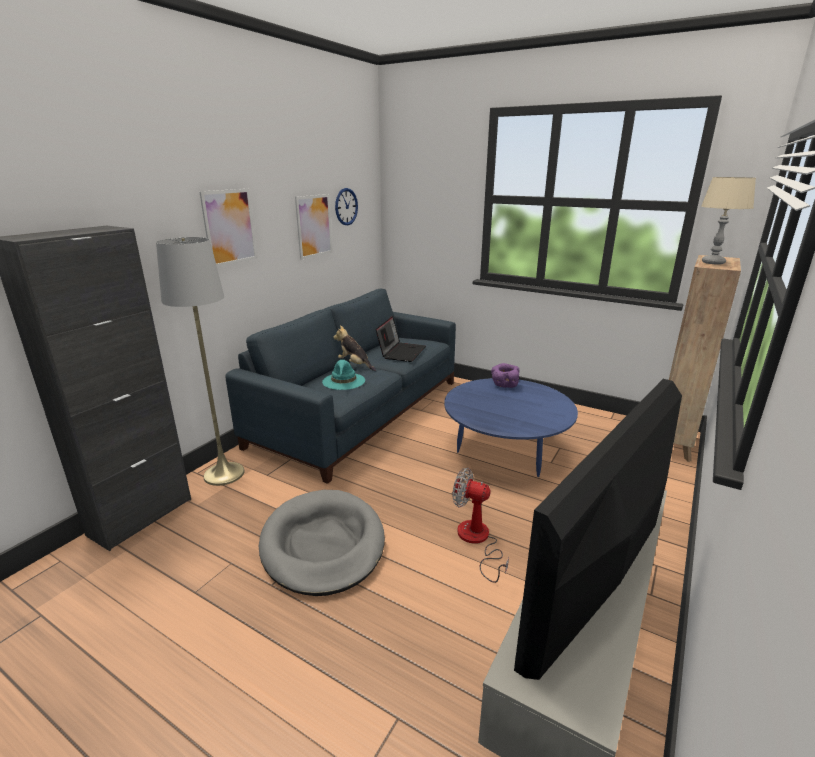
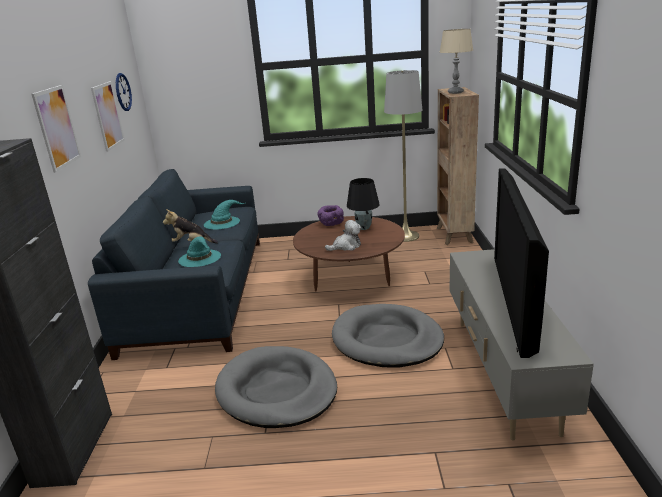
camera: 30 degrees left, 0 degrees up
grey floor lamp [156,237,245,486] -> grey floor lamp moved to [384,70,422,242]
laptop [375,316,426,362] -> turquoise hat [204,200,245,230]
blue coffee table [444,378,578,477] -> brown coffee table [293,216,405,292]
fan [452,468,509,583] -> grey dog bed [332,304,444,368]
none -> plush toy [325,220,361,251]
none -> black table lamp [347,178,380,230]

